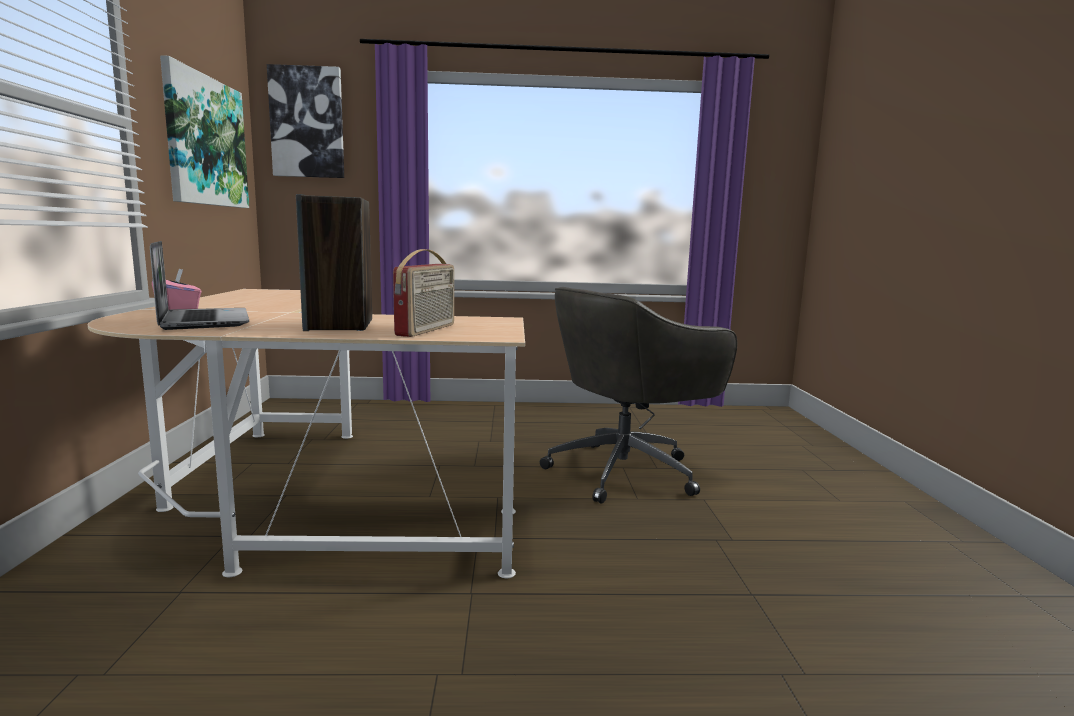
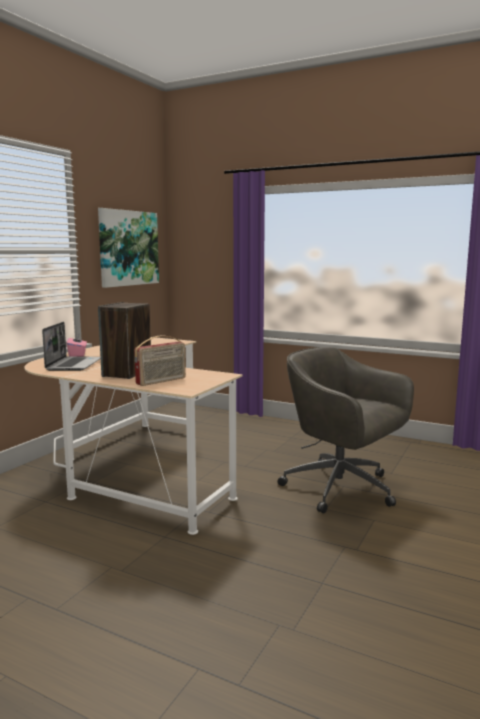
camera: 30 degrees right, 0 degrees up
picture [267,64,344,178] -> none
grey office chair [540,287,737,504] -> grey office chair turned 45 degrees clockwise [277,347,414,513]

